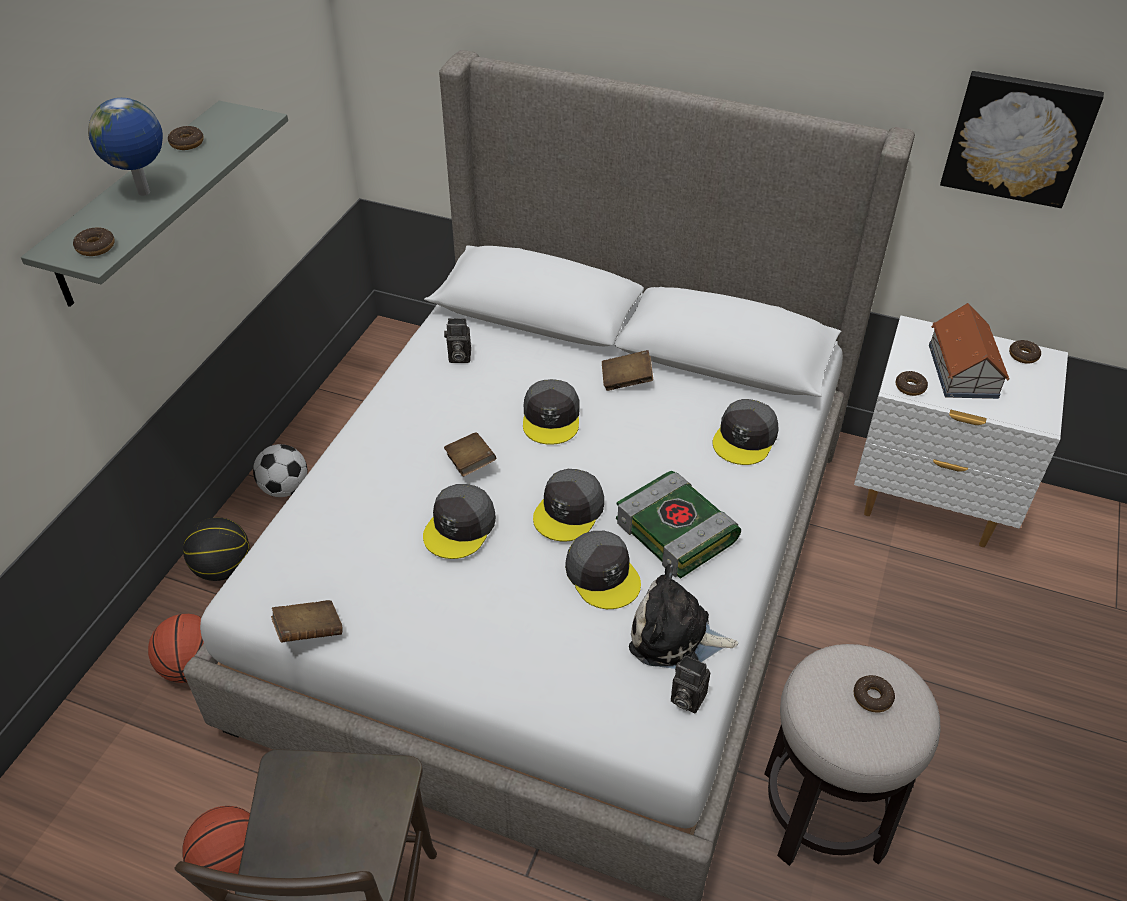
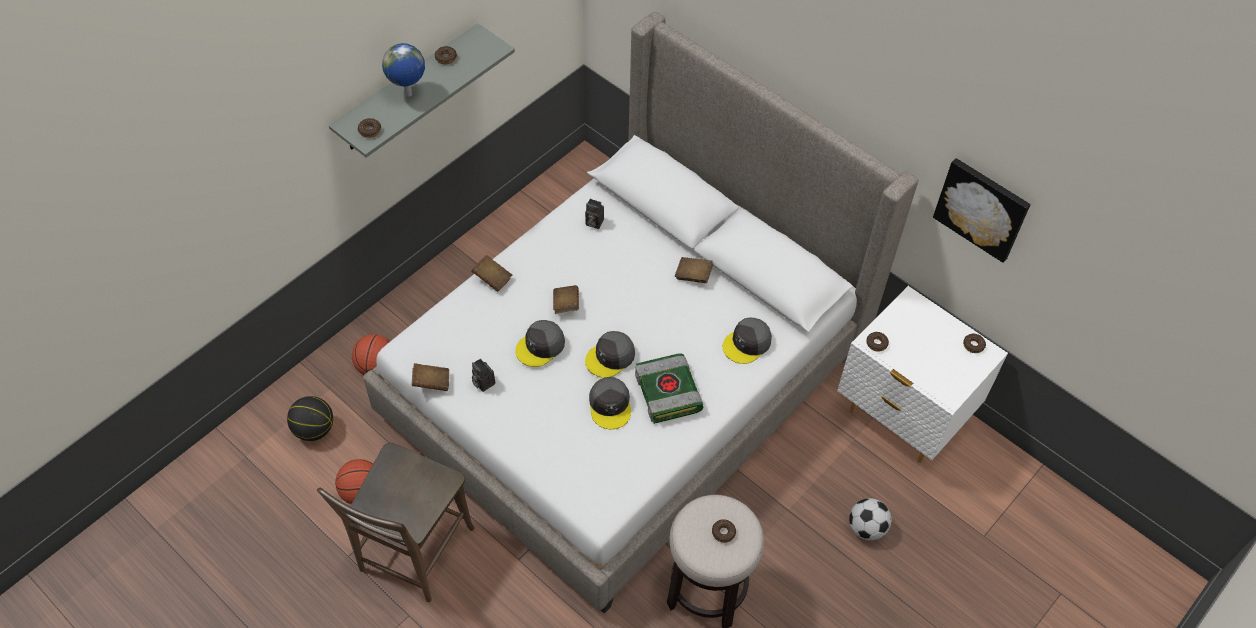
camera: 20 degrees right, 10 degrees up
basketball [183,517,250,581] -> basketball moved to [287,396,333,441]
football [253,444,307,497] -> football moved to [849,498,892,541]
grey cap [523,379,580,445] -> none
plush toy [629,564,738,669] -> none
camera [671,654,710,713] -> camera moved to [472,359,495,392]
toy house [929,303,1009,399] -> none
none -> brown book [471,255,512,292]

